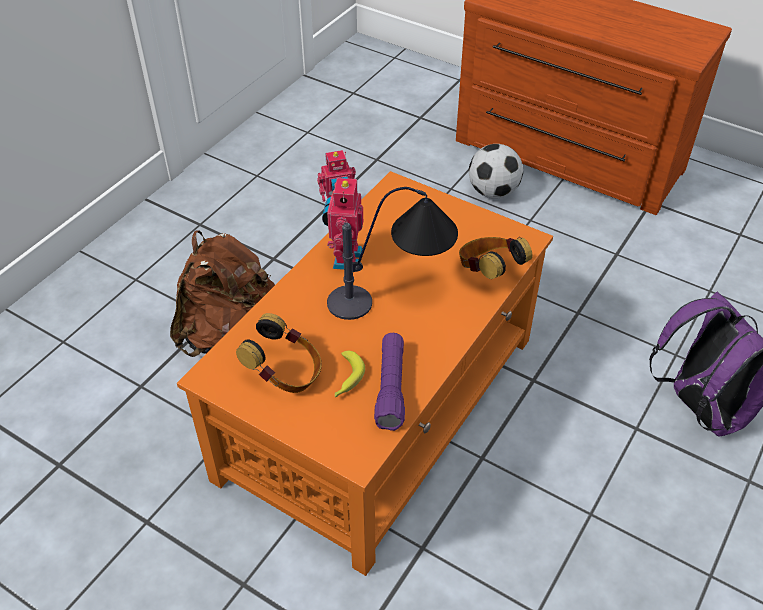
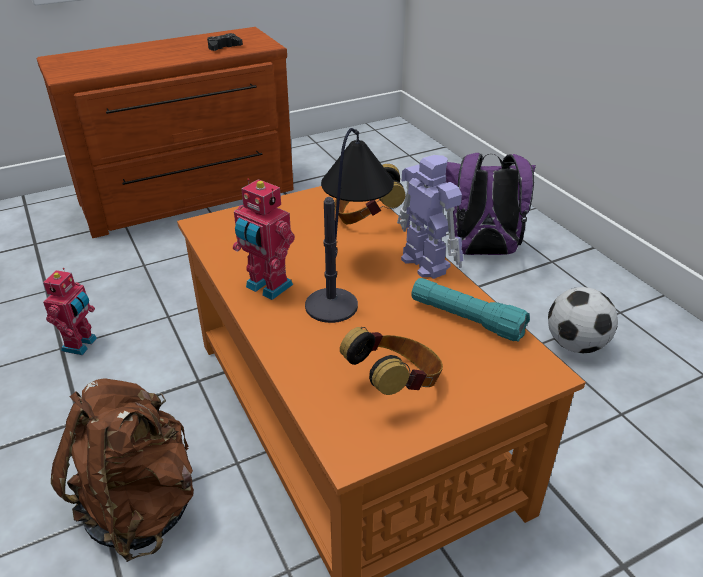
camera: 60 degrees left, 10 degrees down
banana [335,351,365,397] -> none
purple flashlight [374,333,405,431] -> turquoise flashlight [411,278,530,342]
football [469,144,523,198] -> football moved to [548,287,618,353]
none -> black game controller [207,33,243,51]
none -> toy robot [397,155,463,279]

